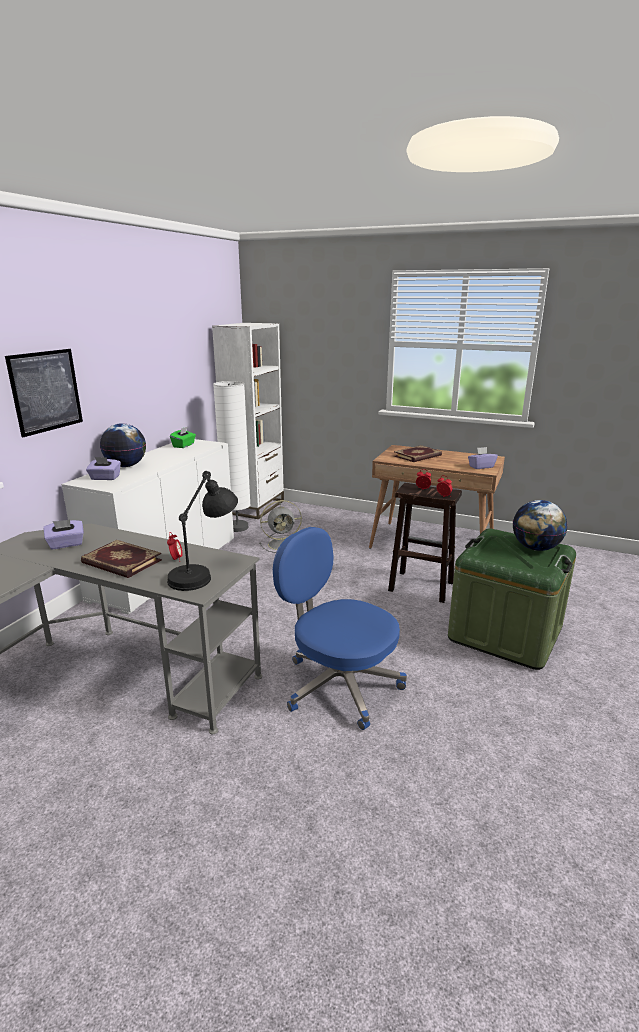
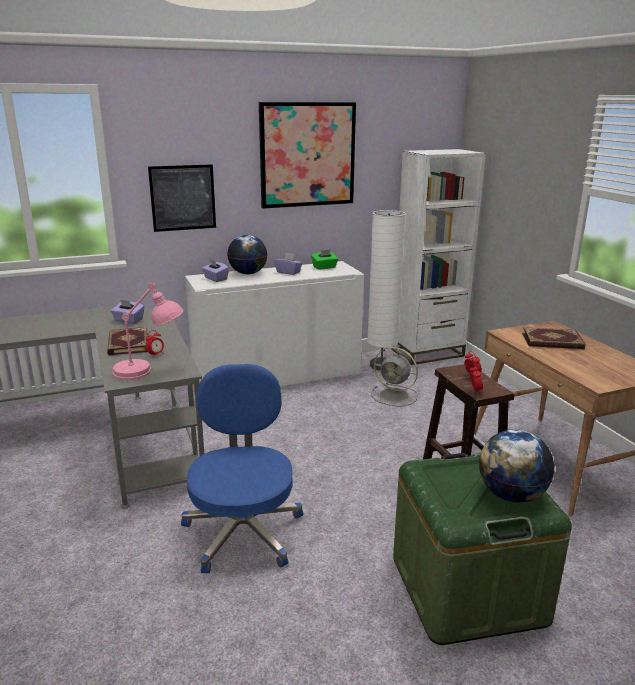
camera: 45 degrees right, 0 degrees up
black table lamp [167,471,238,591] -> pink table lamp [113,283,184,380]
purple tissue box [468,447,498,469] -> purple tissue box moved to [274,252,303,275]
none -> picture [259,102,356,209]

